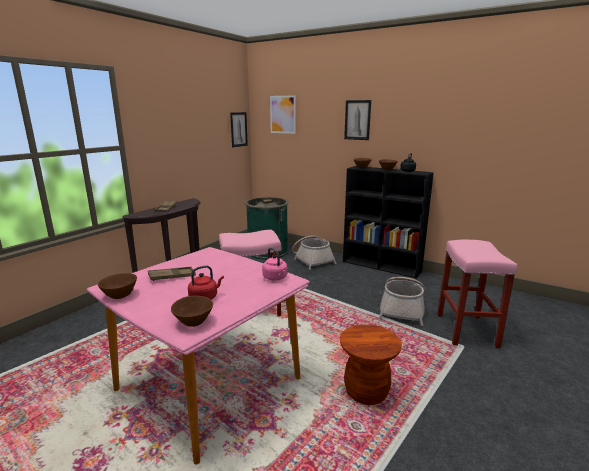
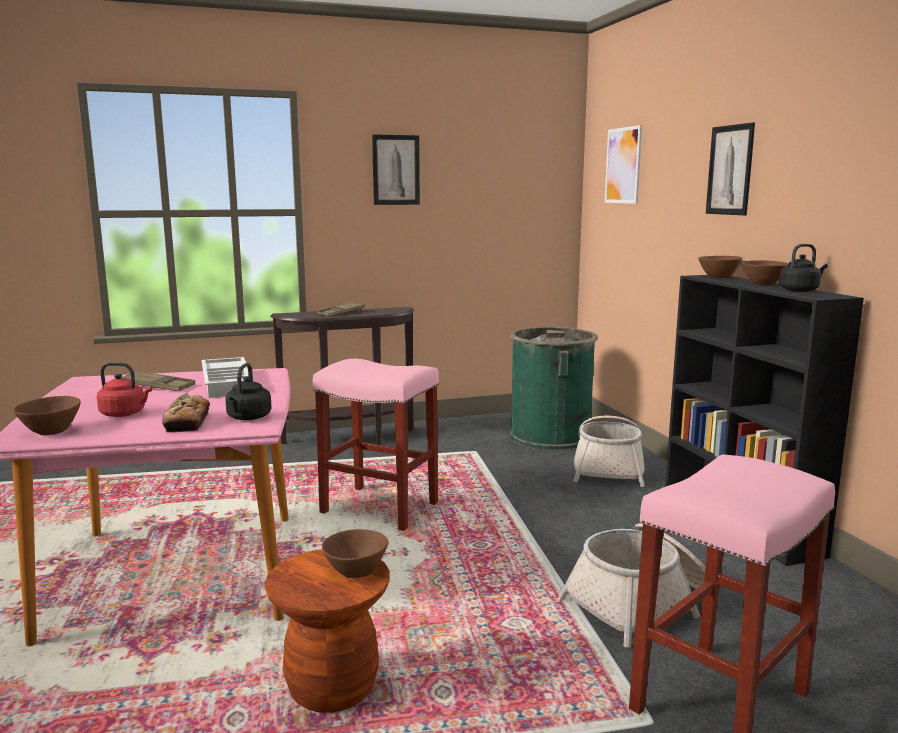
camera: 40 degrees right, 5 degrees down
brown bowl [98,273,137,299] -> brown bowl moved to [322,529,389,578]
picture [230,112,248,147] -> picture moved to [372,134,420,205]
pink kettle [262,248,288,281] -> black kettle [225,363,272,420]
none -> bread [162,393,210,433]
none -> white tray [202,357,248,398]

